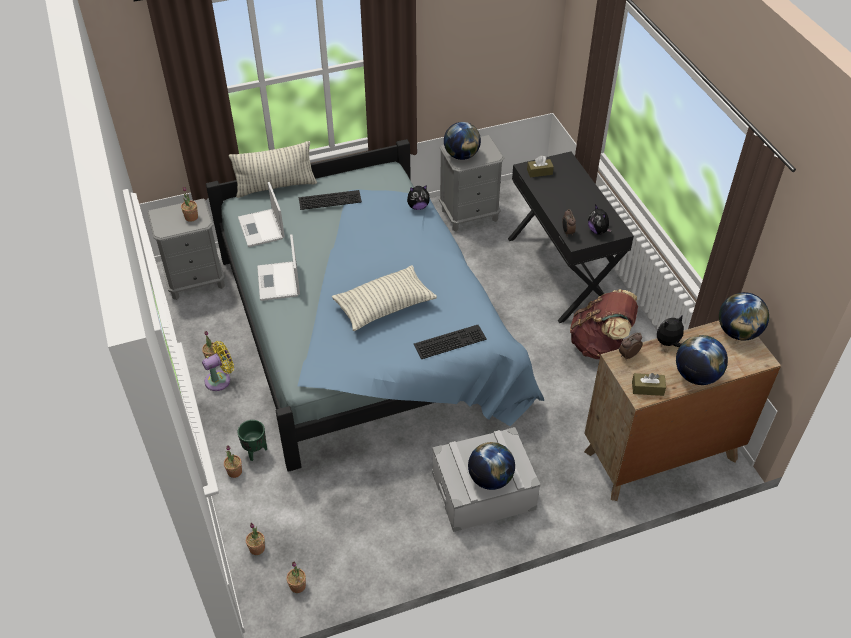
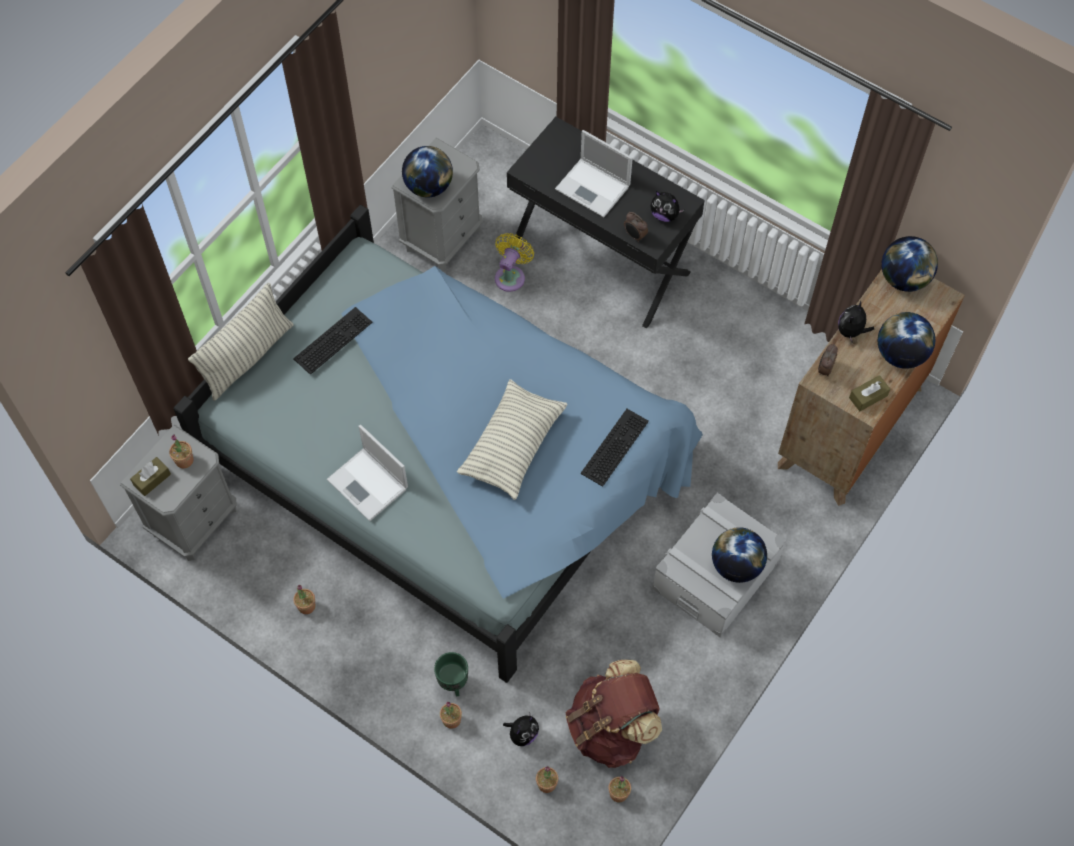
camera: 35 degrees left, 15 degrees up
yellow fan [202,341,234,391] -> yellow fan moved to [495,233,534,292]
laptop [238,182,285,247] -> laptop moved to [555,130,633,217]
plush toy [407,185,430,210] -> plush toy moved to [503,713,539,746]
brown tissue box [527,156,554,177] -> brown tissue box moved to [130,457,171,496]
brown backpack [570,289,638,359] -> brown backpack moved to [566,659,662,768]

